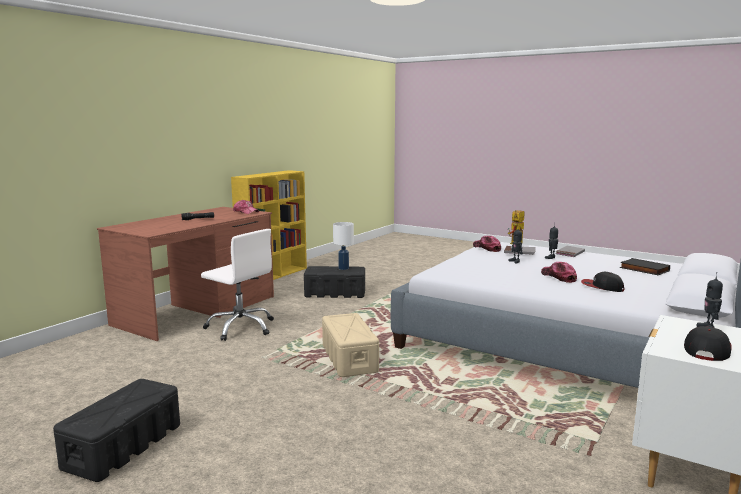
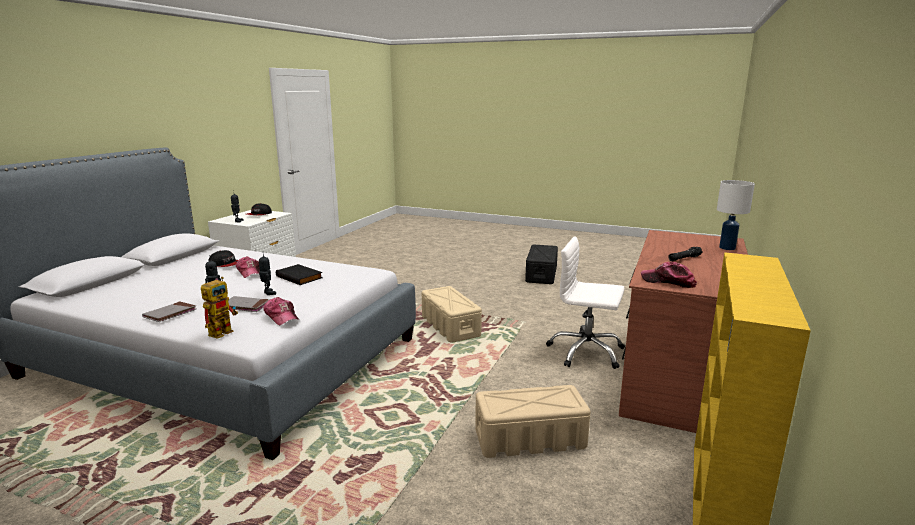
camera: 170 degrees right, 5 degrees up
black storage box [304,266,365,298] -> beige storage box [475,385,591,458]
white table lamp [333,222,354,270] -> white table lamp moved to [717,180,755,250]
black book [620,258,670,275] -> black book moved to [276,264,323,285]

